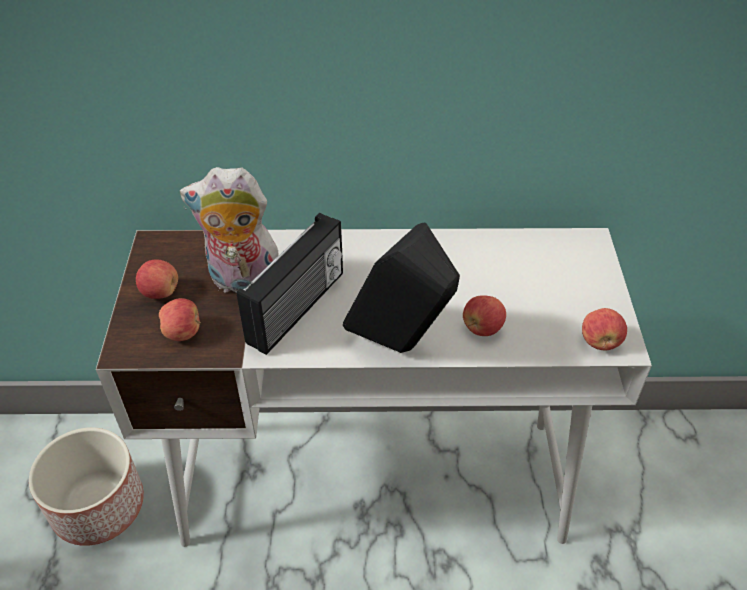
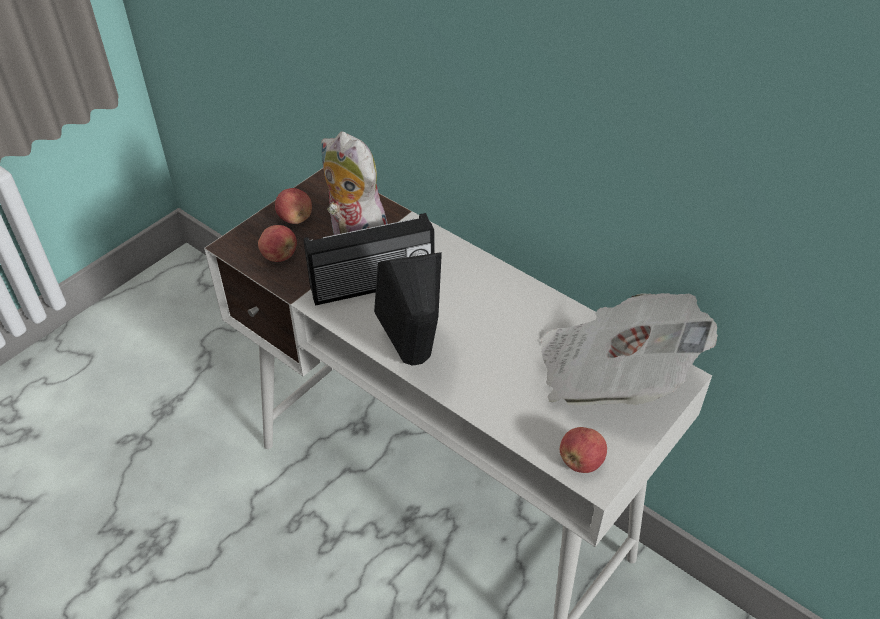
camera: 40 degrees right, 0 degrees up
planter [29,427,144,546] -> none
apple [463,295,506,336] -> none
none -> newspaper [541,293,718,406]

